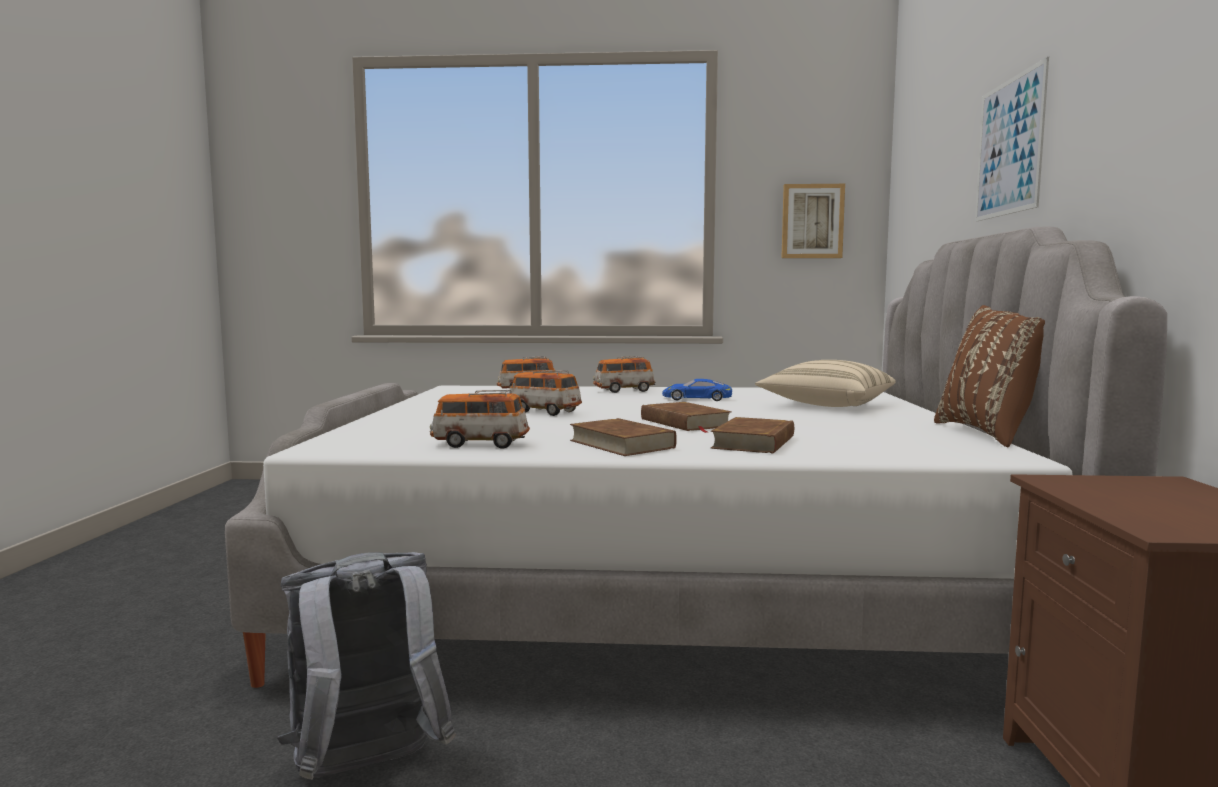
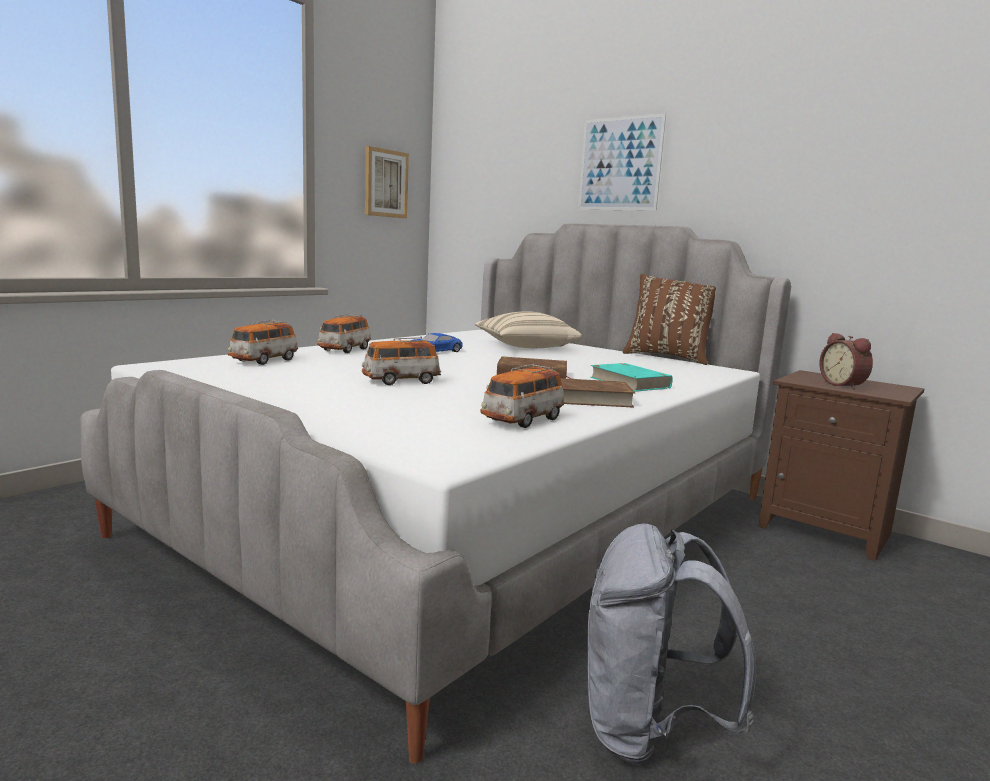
camera: 55 degrees left, 5 degrees up
brown book [711,417,794,454] -> turquoise book [590,363,673,392]
none -> alarm clock [820,333,873,389]

